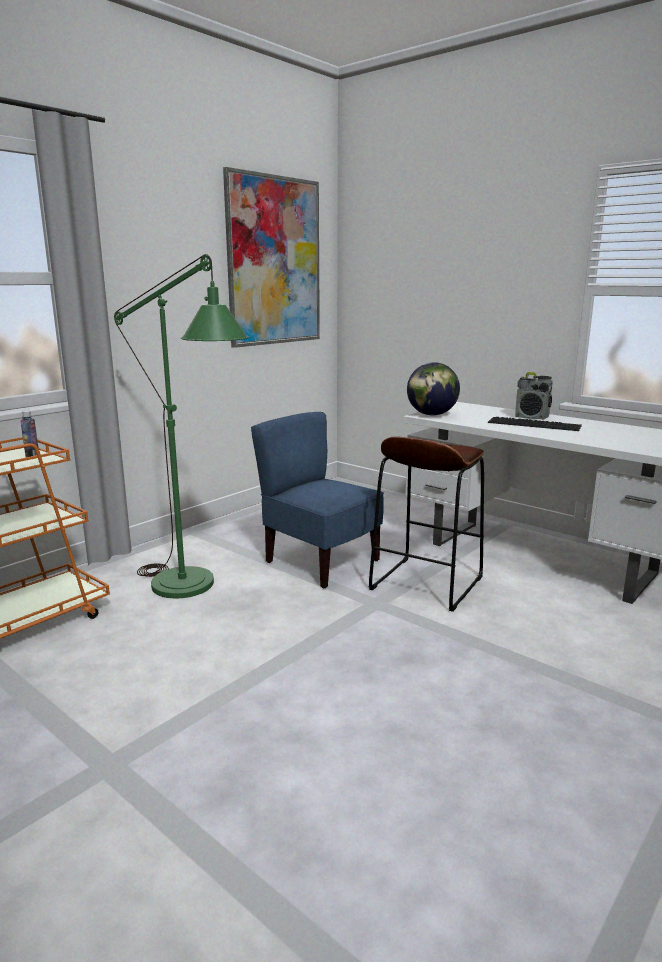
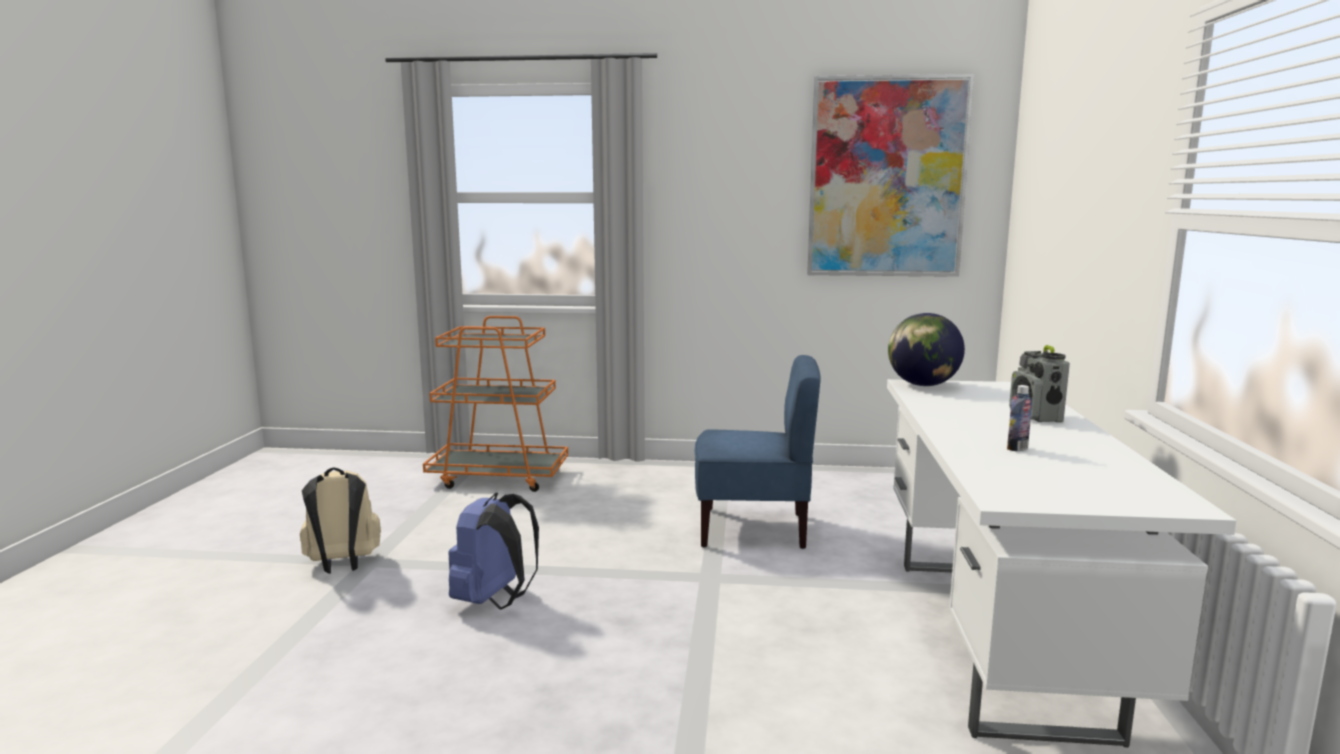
camera: 55 degrees right, 5 degrees down
bottle [20,411,39,457] -> bottle moved to [1007,385,1033,451]
green floor lamp [114,254,249,598] -> none
blue chair [251,412,384,588] -> blue chair turned 90 degrees clockwise [695,355,820,549]
brown stool [369,436,484,612] -> none
keyboard [488,417,582,431] -> none
none -> beige backpack [300,467,381,573]
none -> blue backpack [449,493,539,610]

